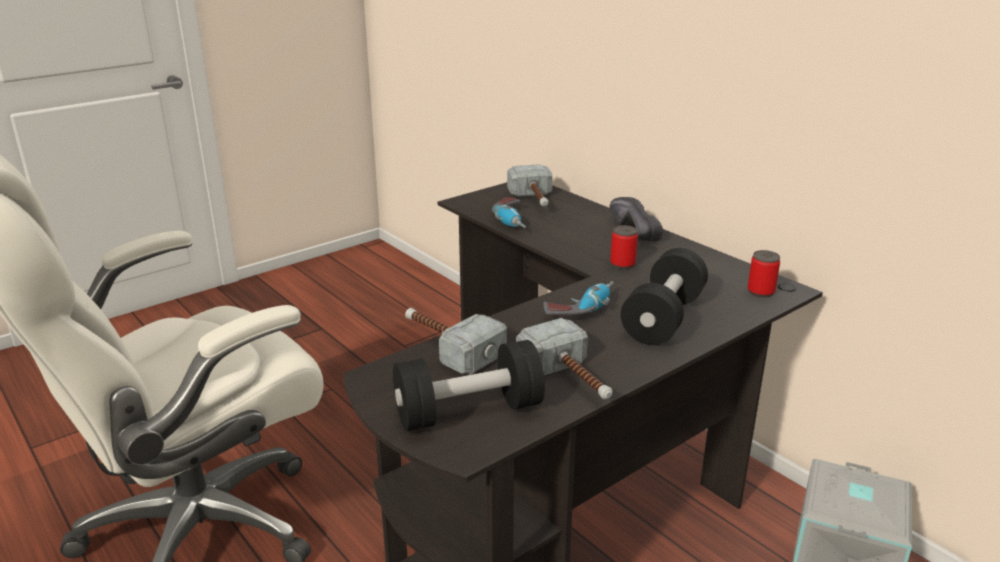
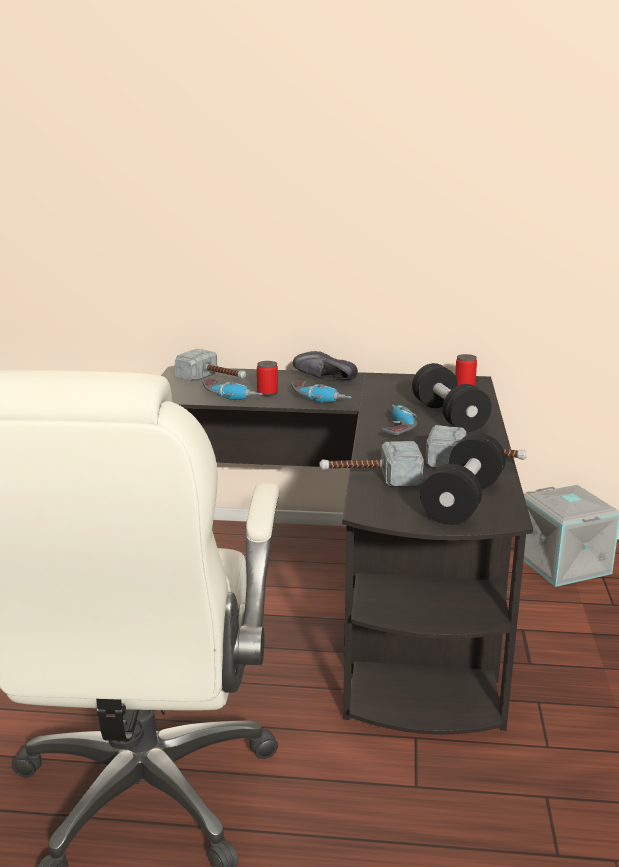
camera: 45 degrees left, 5 degrees down
can [610,225,638,269] -> can moved to [257,361,278,397]
none -> power drill [291,380,352,403]

